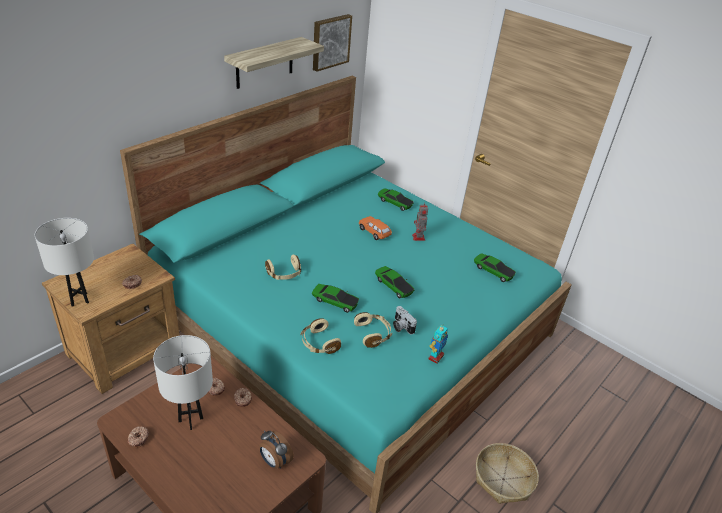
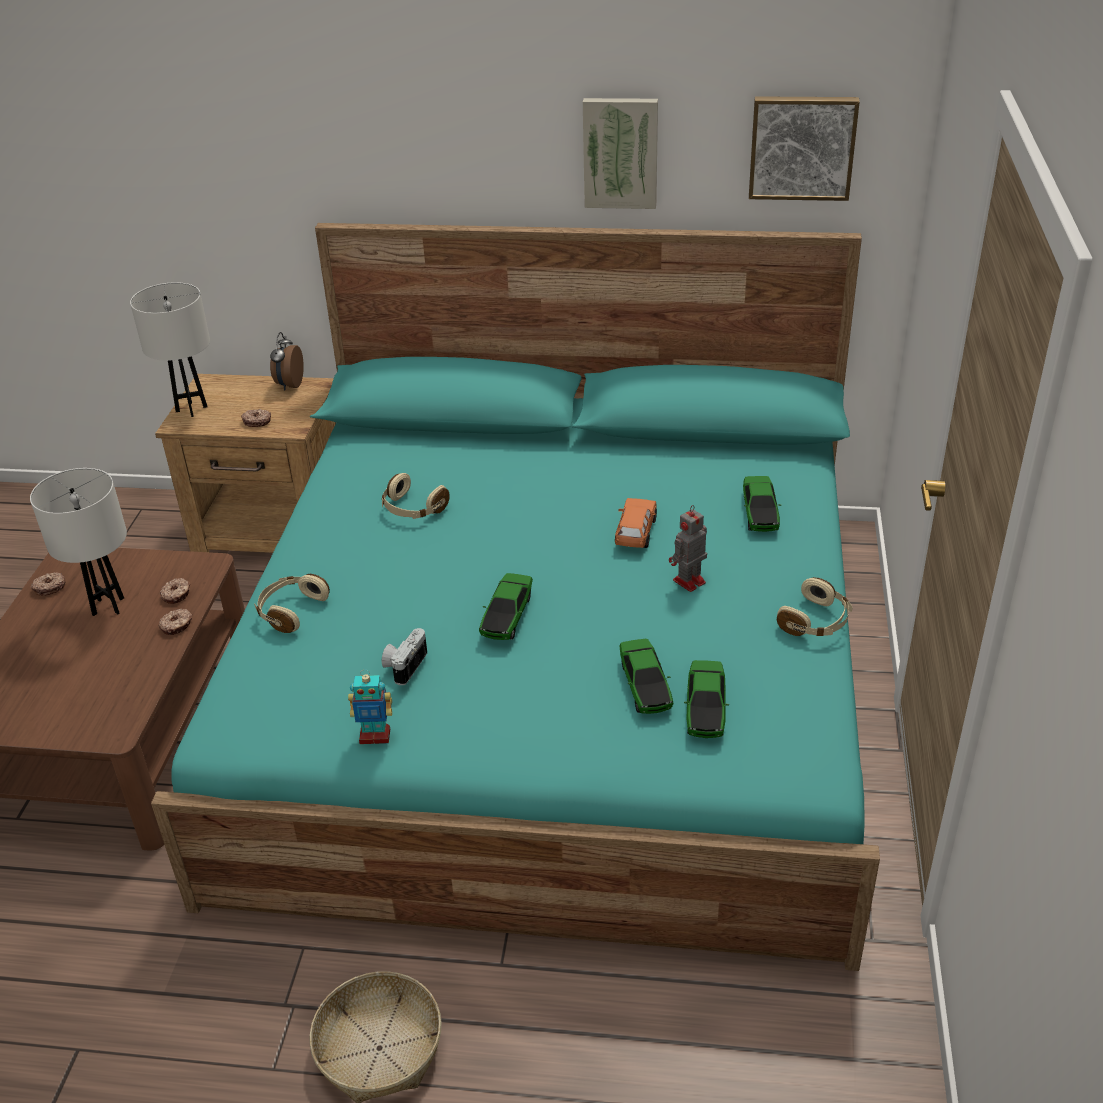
camera: 60 degrees right, 0 degrees up
shelf [224,37,324,89] -> picture [583,98,658,209]
alarm clock [259,430,294,469] -> alarm clock moved to [270,332,304,391]
toy car [312,284,359,313] -> toy car moved to [619,639,673,714]
beige headphones [354,312,392,348] -> beige headphones moved to [777,577,853,636]

